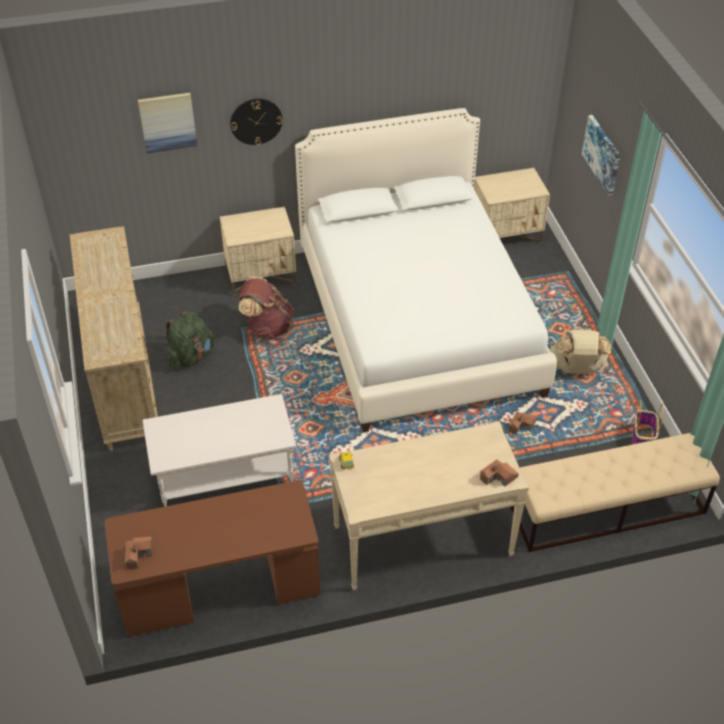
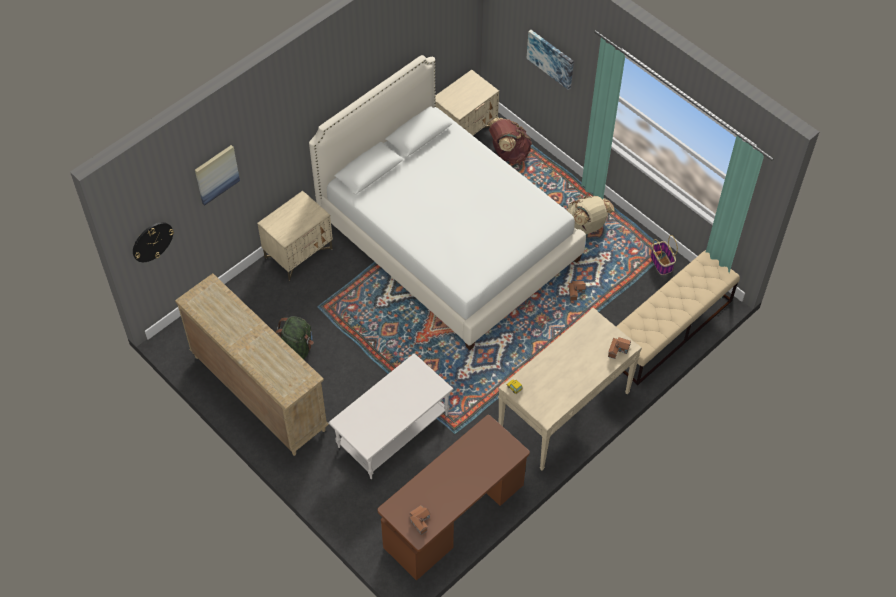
camera: 30 degrees left, 10 degrees up
wall clock [230,99,283,145] -> wall clock moved to [133,222,174,262]
brown backpack [238,276,294,339] -> brown backpack moved to [487,117,532,164]

